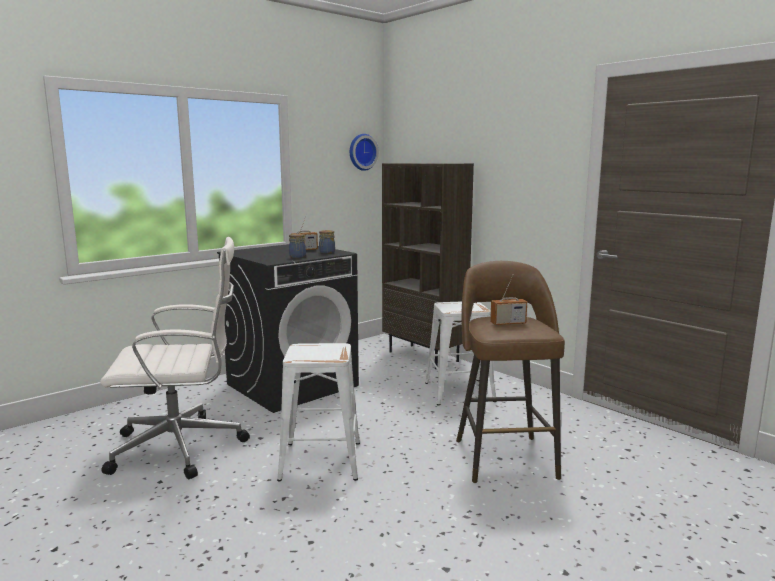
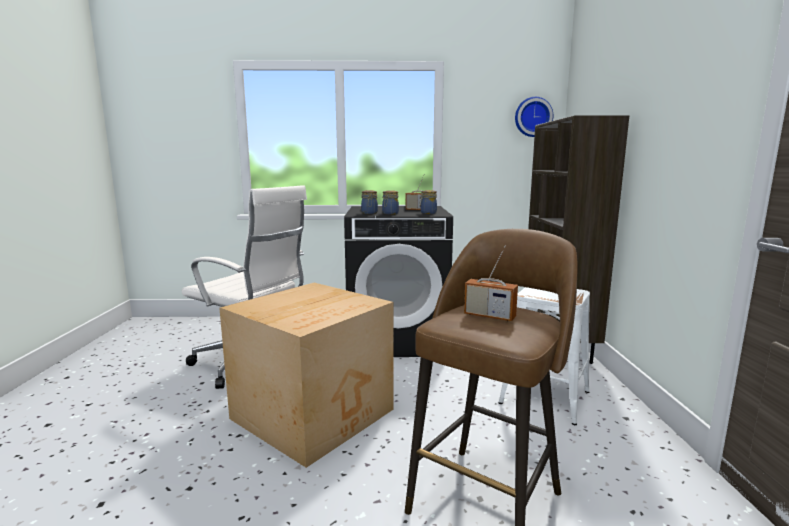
camera: 40 degrees right, 0 degrees up
white stool [277,343,360,481] -> cardboard box [219,283,394,468]
none -> jar [361,190,378,214]

